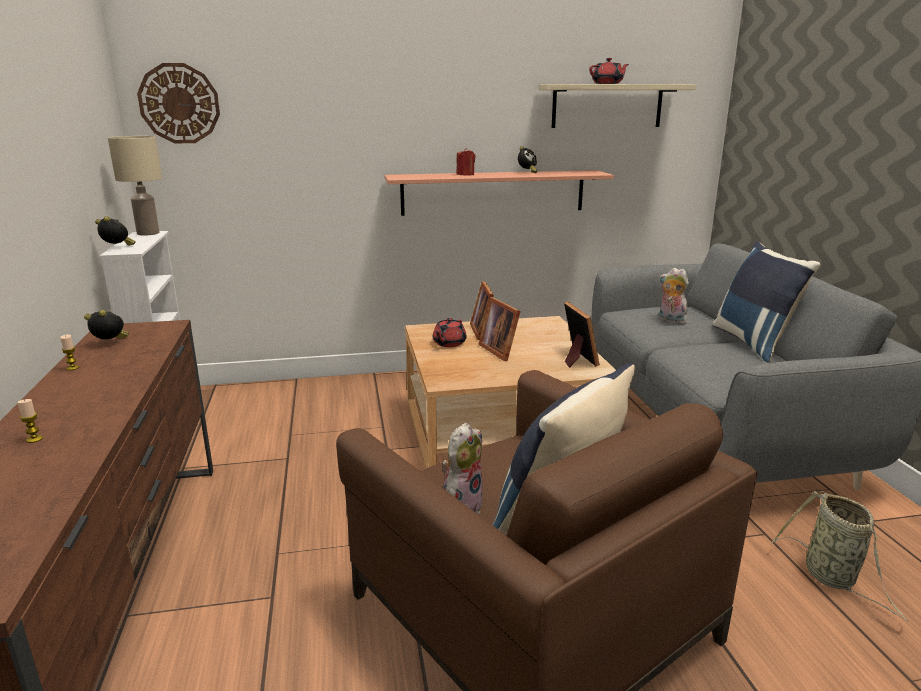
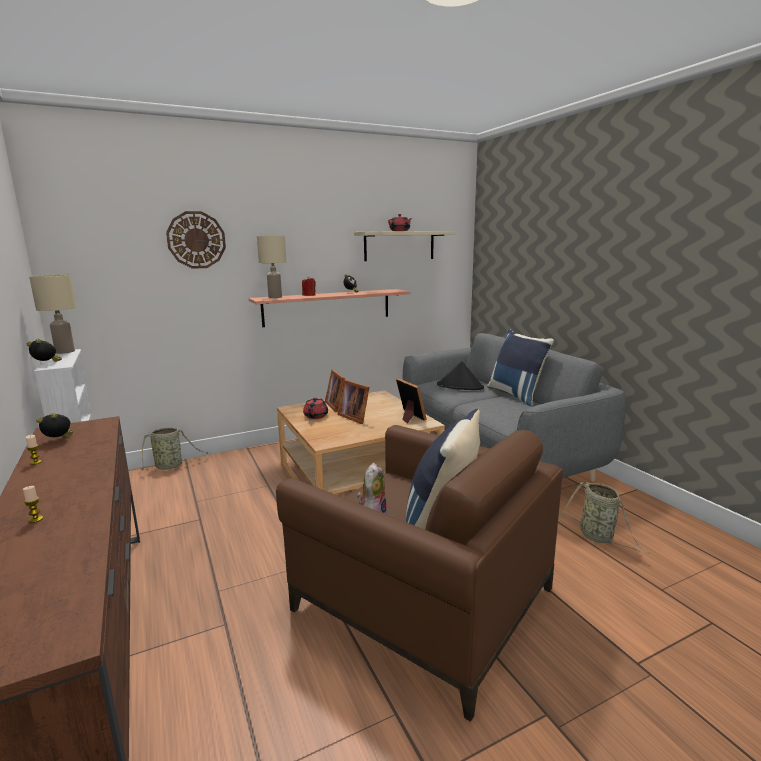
camera: 15 degrees left, 5 degrees down
wall clock [137,63,220,143] -> wall clock moved to [166,211,226,269]
plush toy [659,268,689,325] -> black hat [437,361,484,390]
none -> basket [139,428,208,470]
none -> beige table lamp [257,236,286,298]

